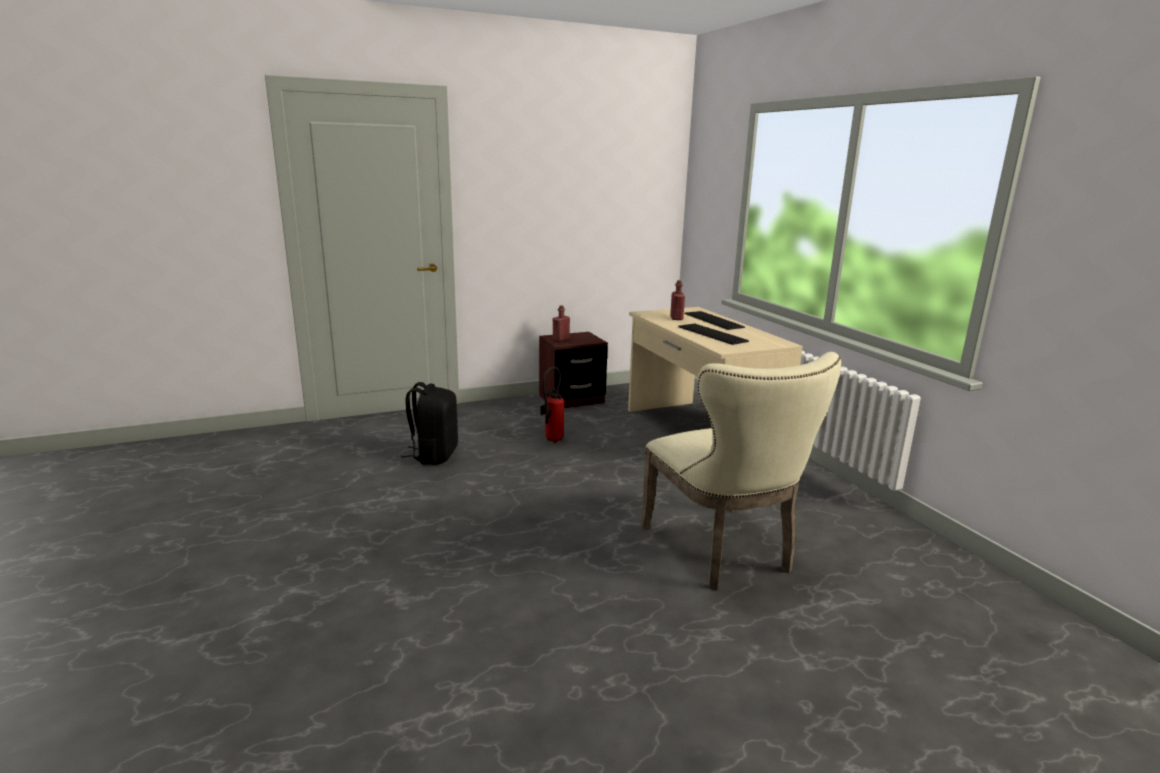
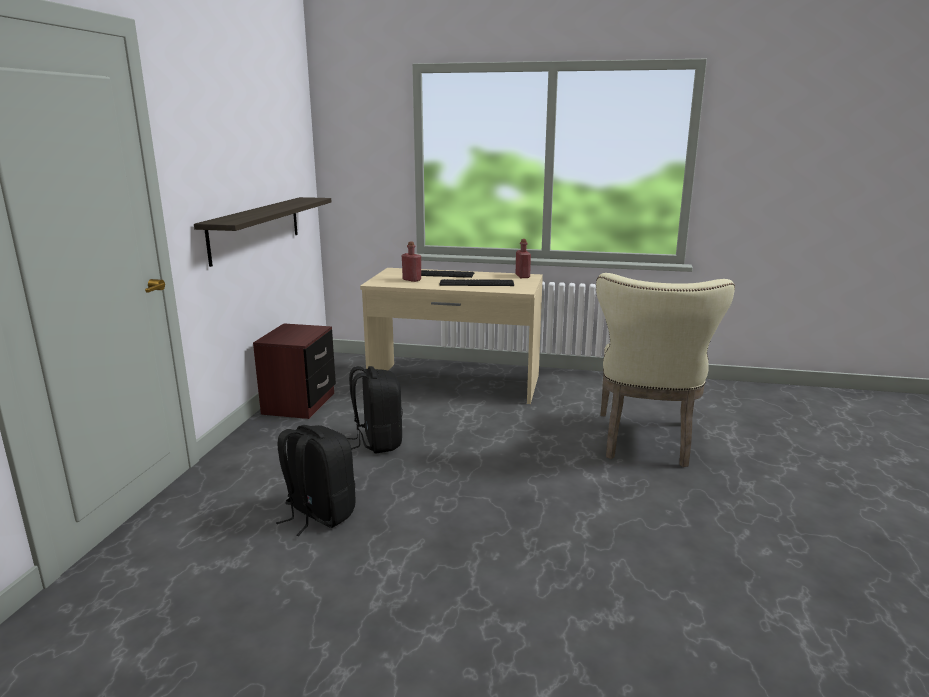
camera: 55 degrees left, 0 degrees up
fire extinguisher [540,367,564,443] -> black backpack [347,366,403,453]
red bottle [553,305,570,342] -> red bottle moved to [516,239,531,278]
beige chair [641,352,841,590] -> beige chair turned 90 degrees clockwise [596,273,735,467]
none -> shelf [194,197,331,267]

